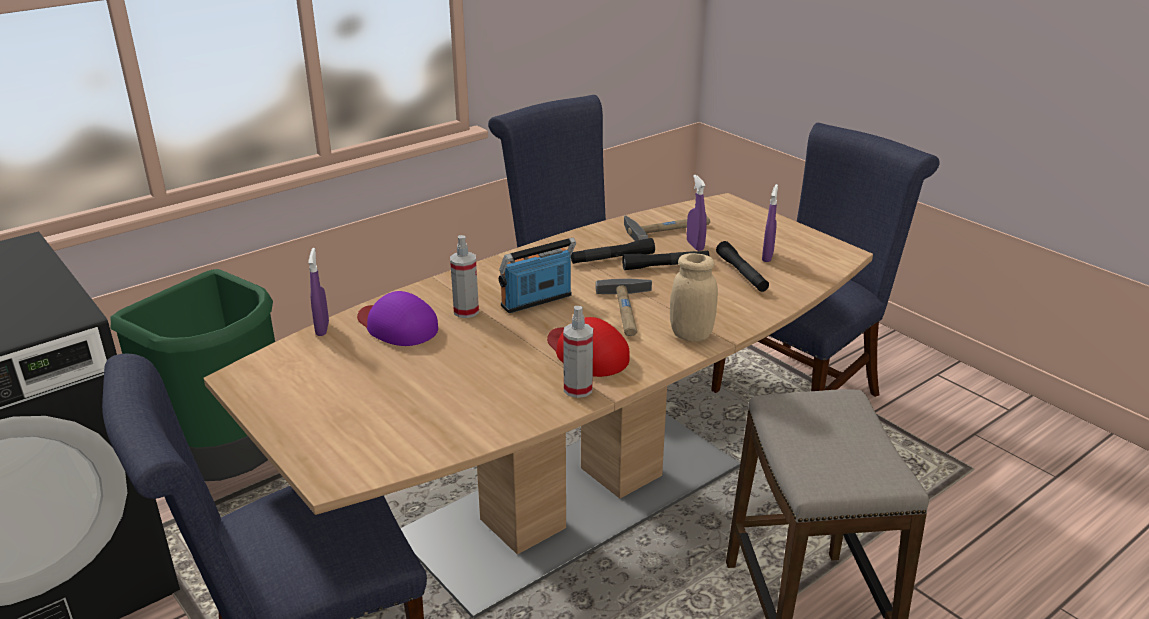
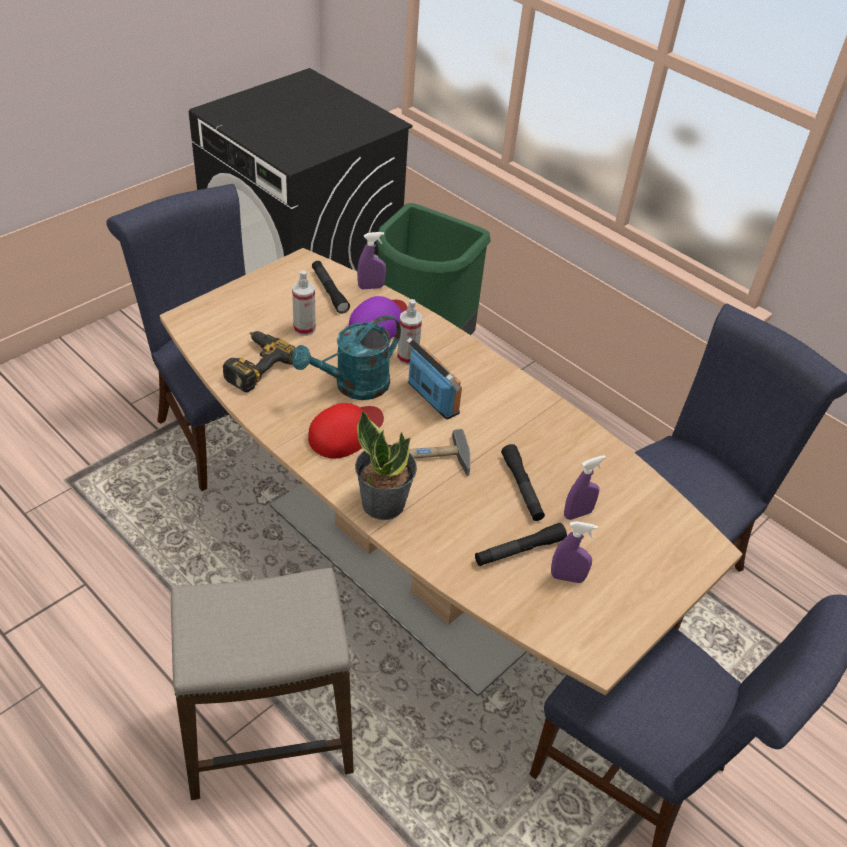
camera: 80 degrees right, 15 degrees up
spray bottle [563,306,593,398] -> spray bottle moved to [292,270,316,336]
black flashlight [571,238,655,264] -> black flashlight moved to [312,261,350,314]
hammer [624,215,710,241] -> none
beige jar [670,253,718,342] -> potted plant [355,410,417,520]
none -> power drill [223,331,296,392]
none -> turquoise watering can [291,315,401,400]

